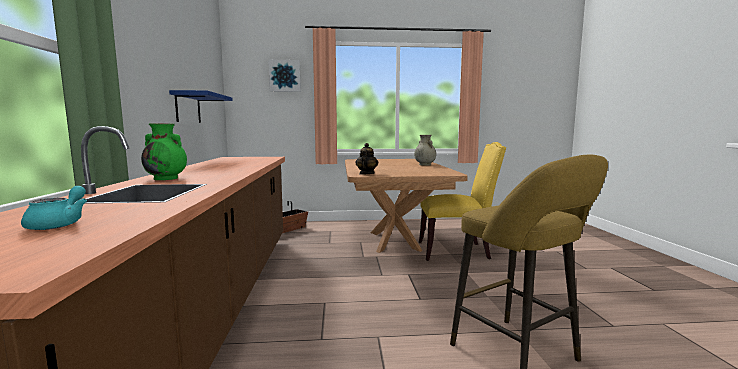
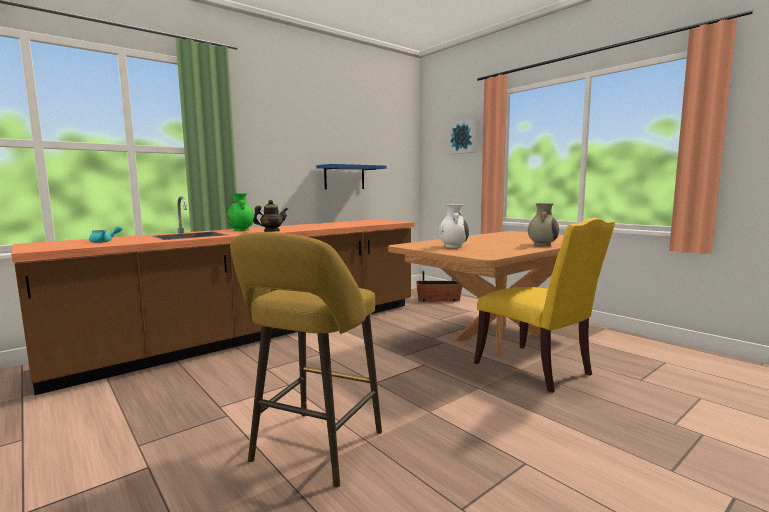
camera: 55 degrees right, 0 degrees up
teapot [355,143,378,175] -> teapot moved to [253,200,288,232]
none -> white vase [439,204,469,248]

